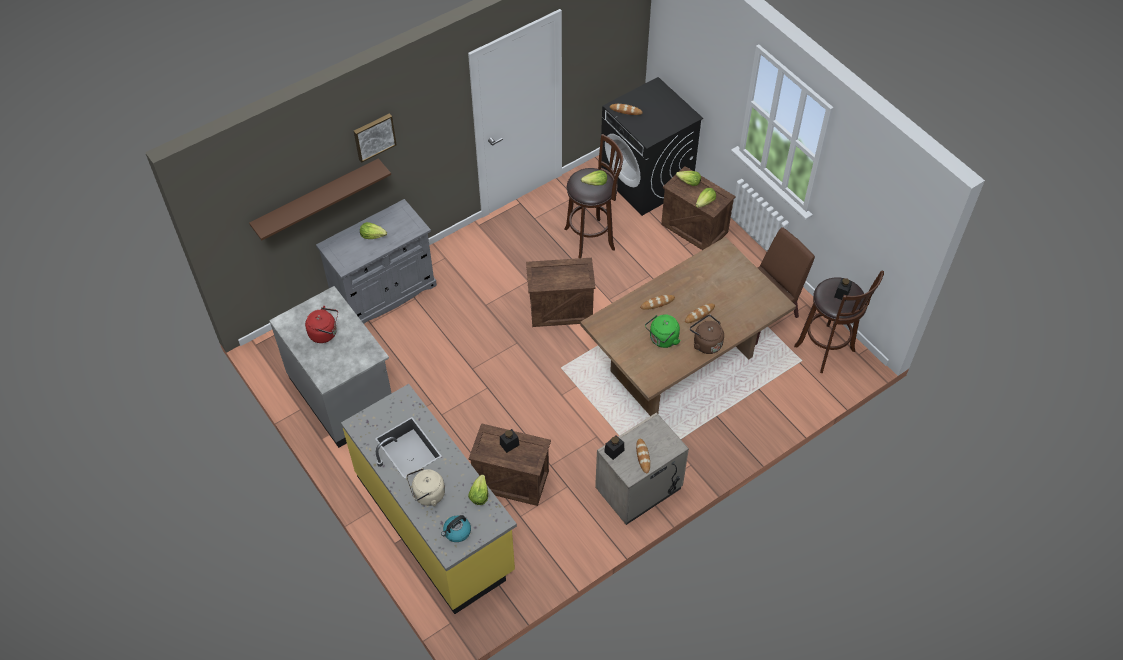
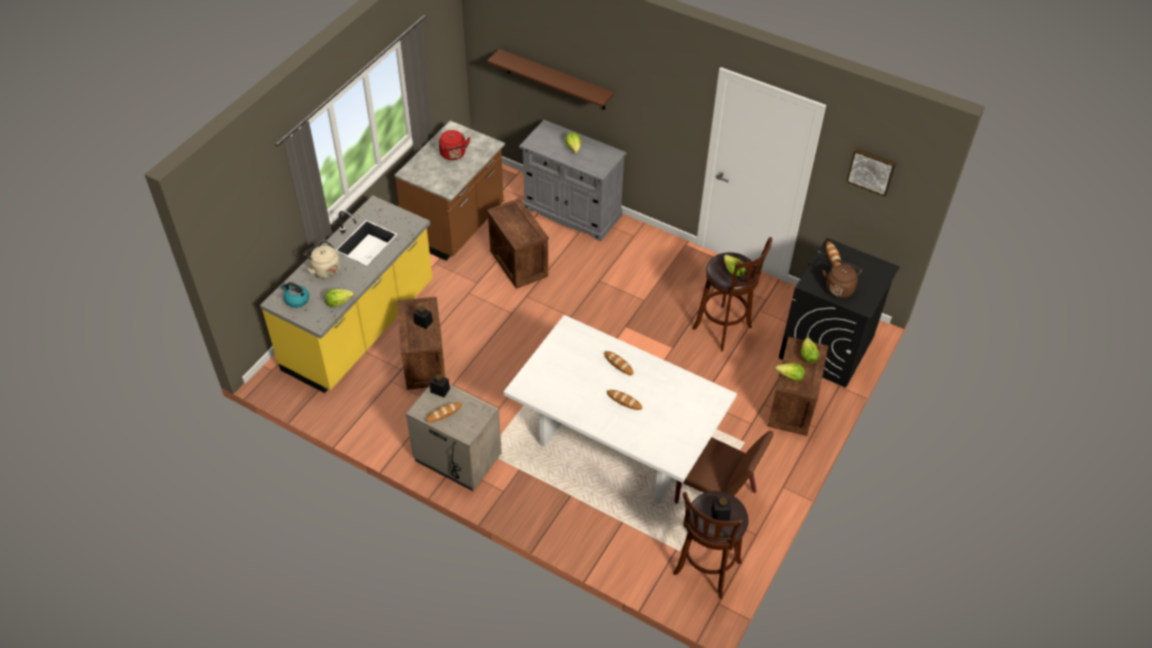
camera: 65 degrees right, 5 degrees down
grey counter [269,286,391,448] -> brown counter [394,121,505,261]
picture [354,113,397,163] -> picture moved to [846,148,896,197]
crate [526,258,596,327] -> crate moved to [487,198,549,289]
brown dining table [580,237,796,416] -> white dining table [504,315,737,505]
green kettle [645,314,681,348] -> none
brown kettle [690,315,724,354] -> brown kettle moved to [822,259,862,298]

